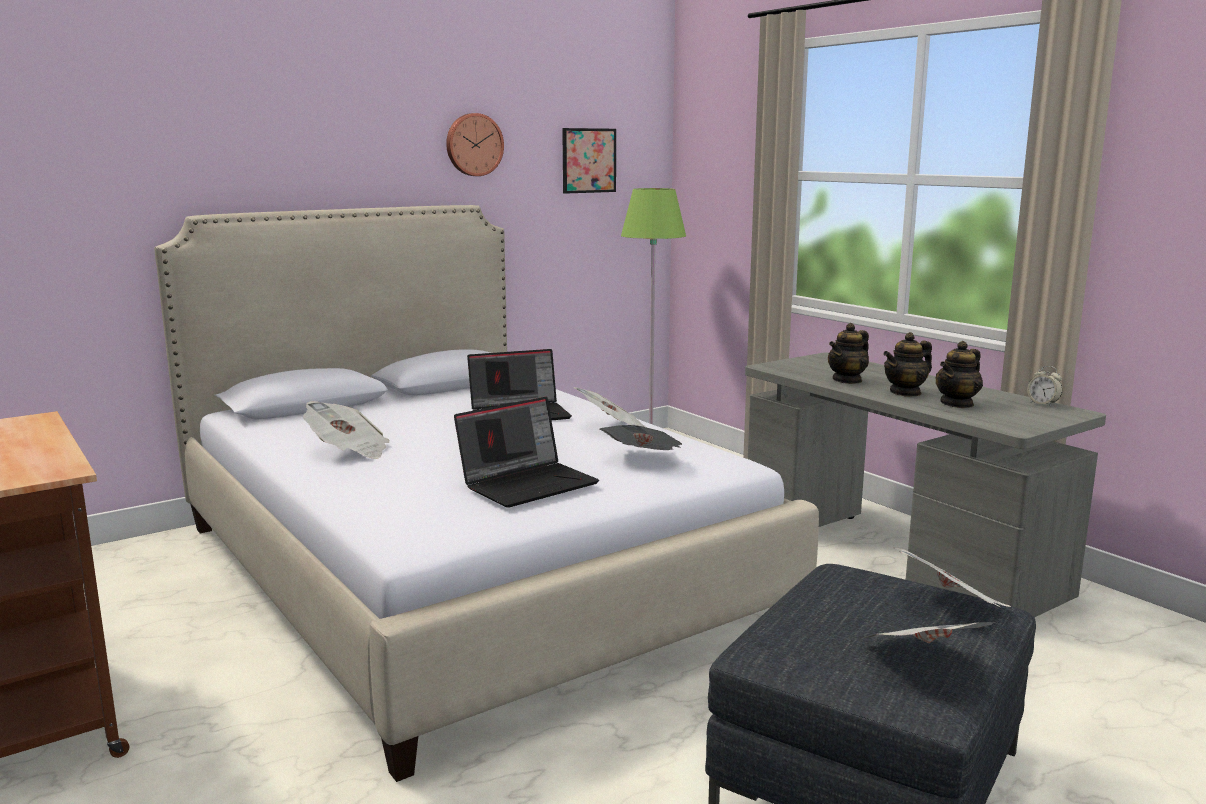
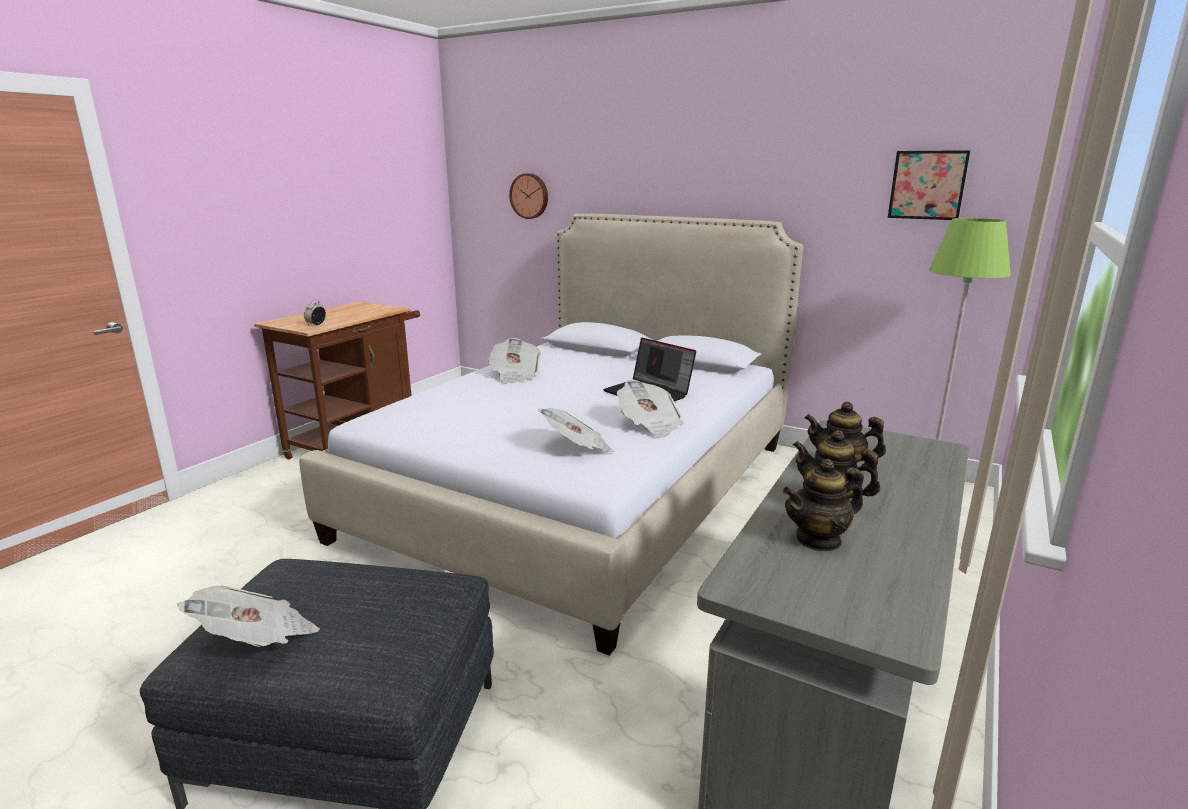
camera: 65 degrees right, 5 degrees up
wall clock [446,113,504,176] -> wall clock moved to [509,173,548,219]
laptop [454,397,599,508] -> none
newspaper [894,548,1011,607] -> none
teapot [935,341,983,408] -> teapot turned 45 degrees counterclockwise [783,459,864,551]
alarm clock [1027,366,1063,407] -> alarm clock moved to [304,299,326,325]

